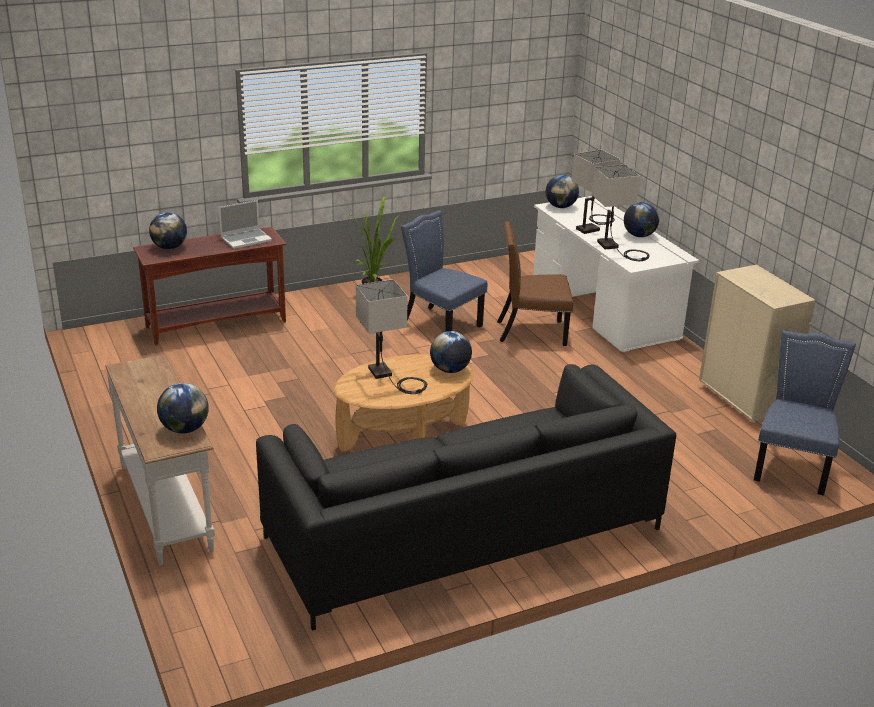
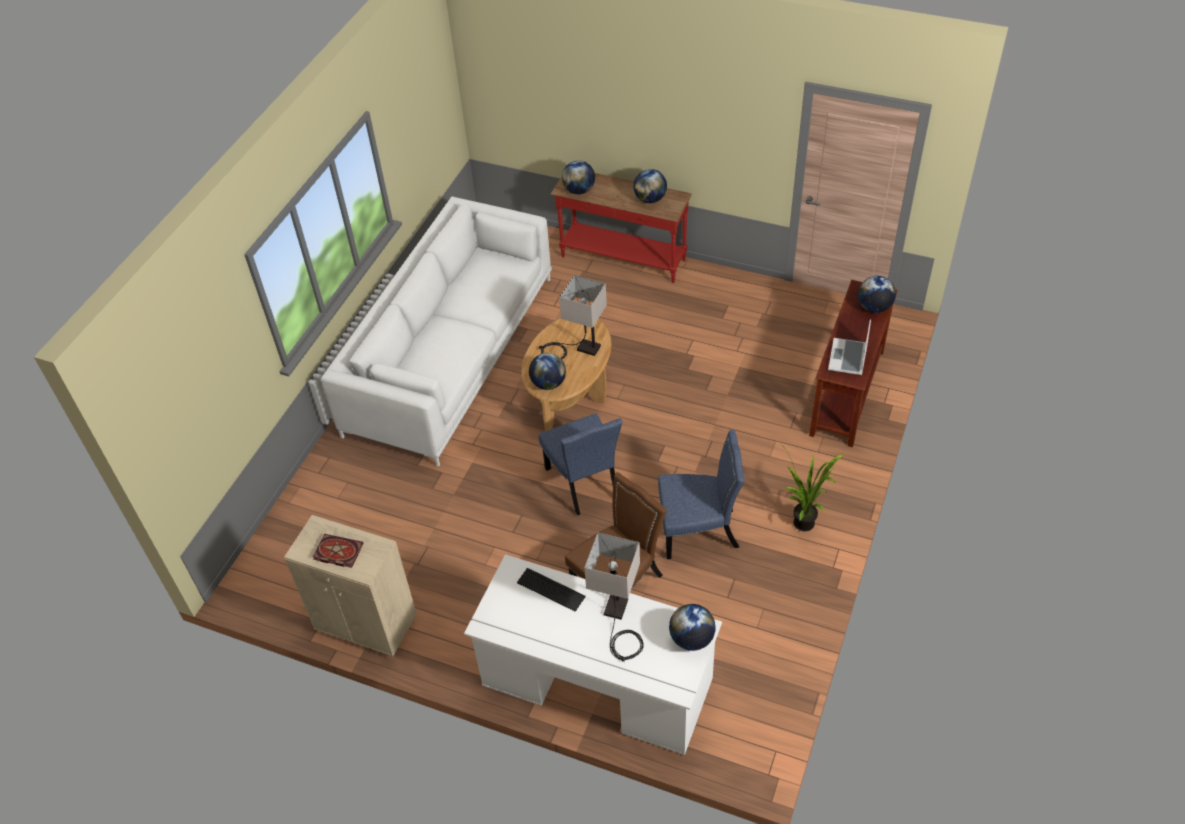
camera: 140 degrees right, 20 degrees up
white console table [105,355,215,566] -> red console table [551,173,692,283]
black sofa [256,364,676,631] -> white sofa [321,197,552,467]
table lamp [592,165,650,261] -> keyboard [517,568,586,611]
globe [624,202,659,237] -> globe moved to [633,169,667,203]
blue chair [754,330,856,496] -> blue chair moved to [539,414,623,516]
none -> book [313,534,363,568]

